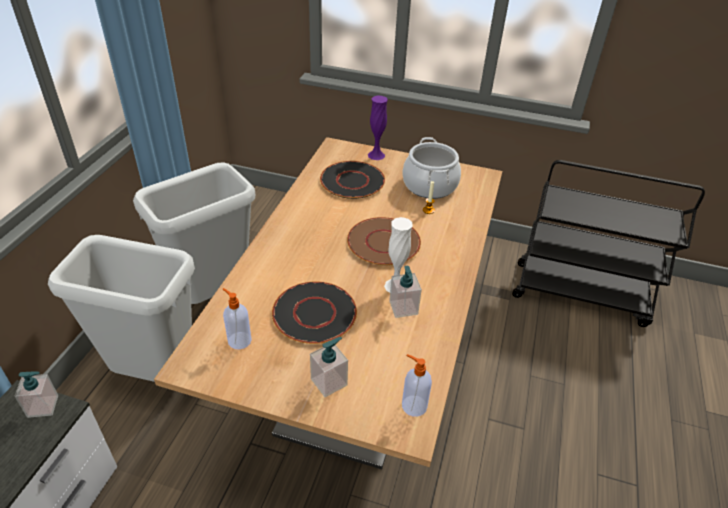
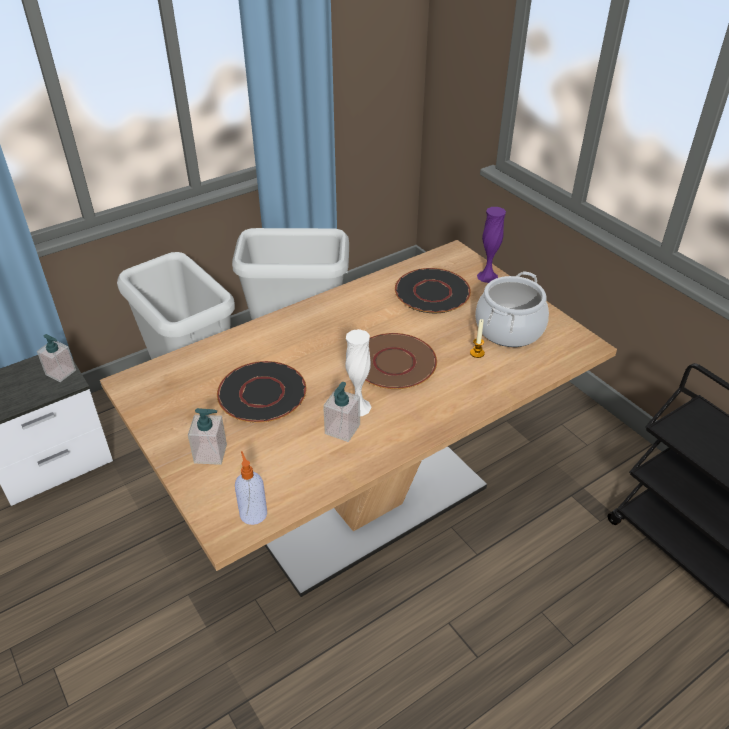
camera: 40 degrees right, 0 degrees up
soap dispenser [223,288,252,350] -> none

